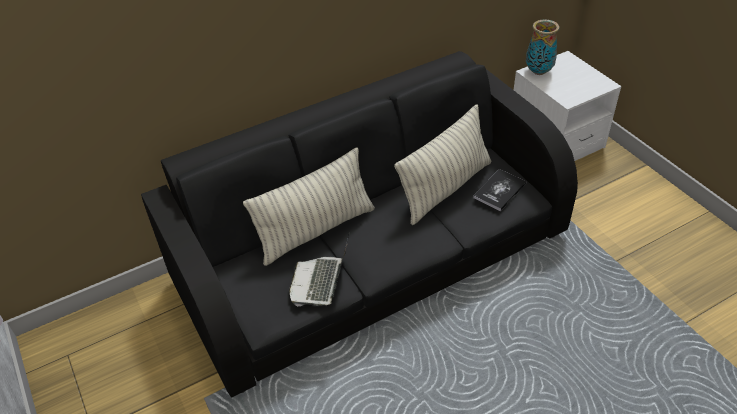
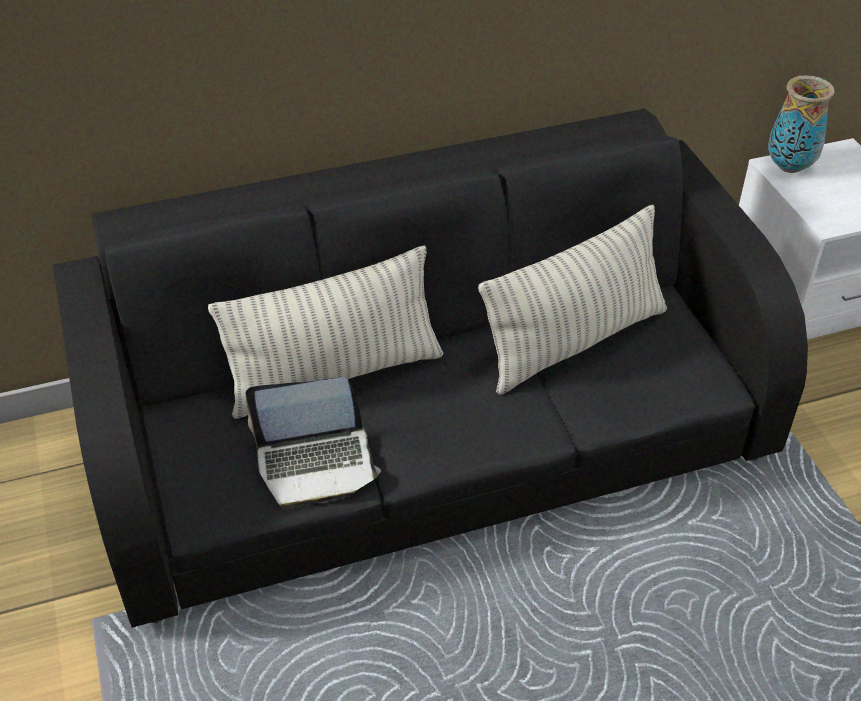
camera: 10 degrees right, 0 degrees up
laptop [289,235,349,306] -> laptop turned 120 degrees counterclockwise [245,377,381,509]
book [473,169,526,211] -> none

